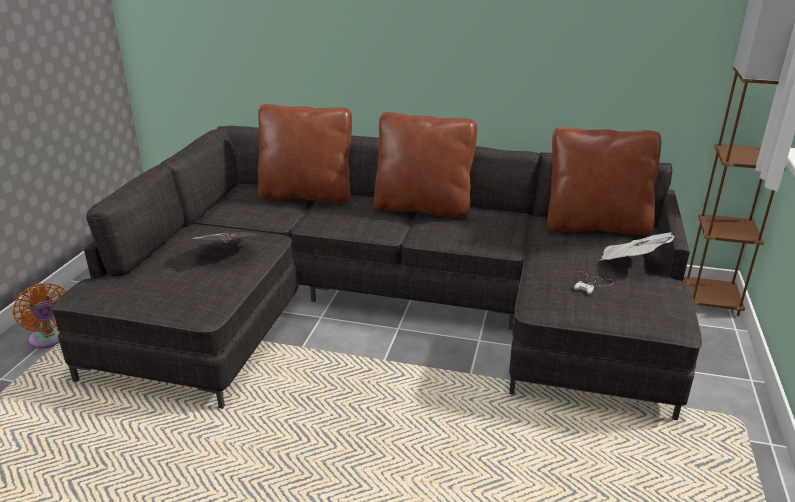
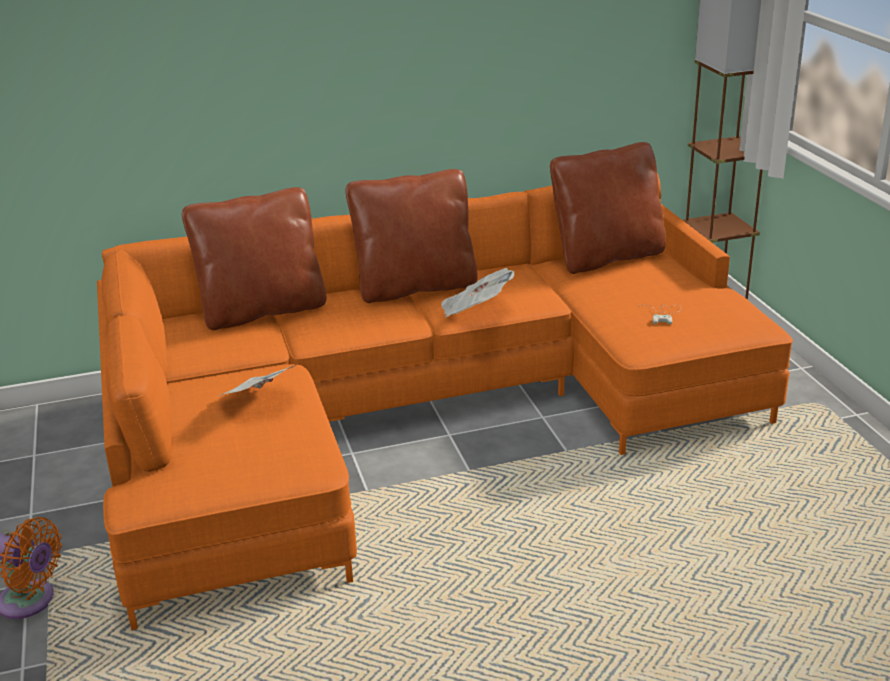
camera: 30 degrees left, 0 degrees up
grey sofa [51,126,702,420] -> orange sofa [97,173,793,630]
newspaper [600,232,674,260] -> newspaper moved to [441,268,514,318]

